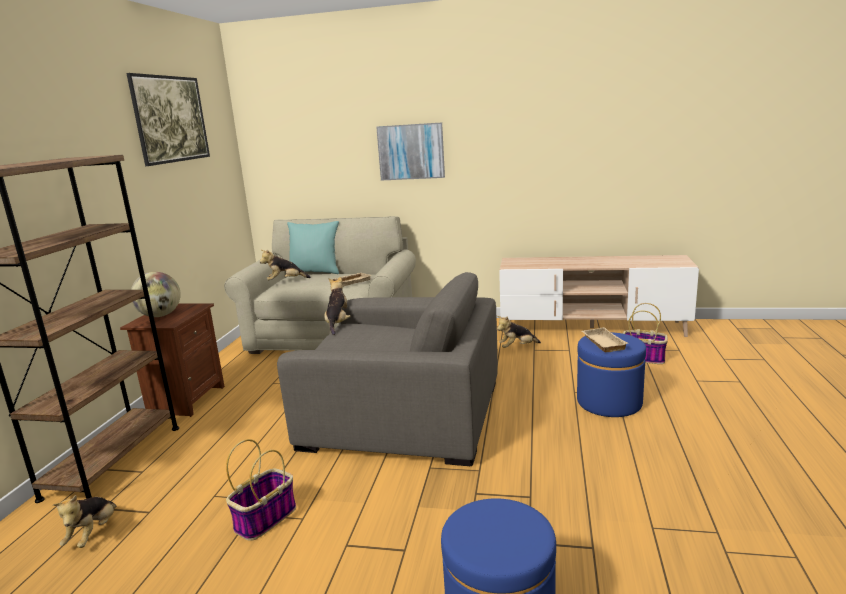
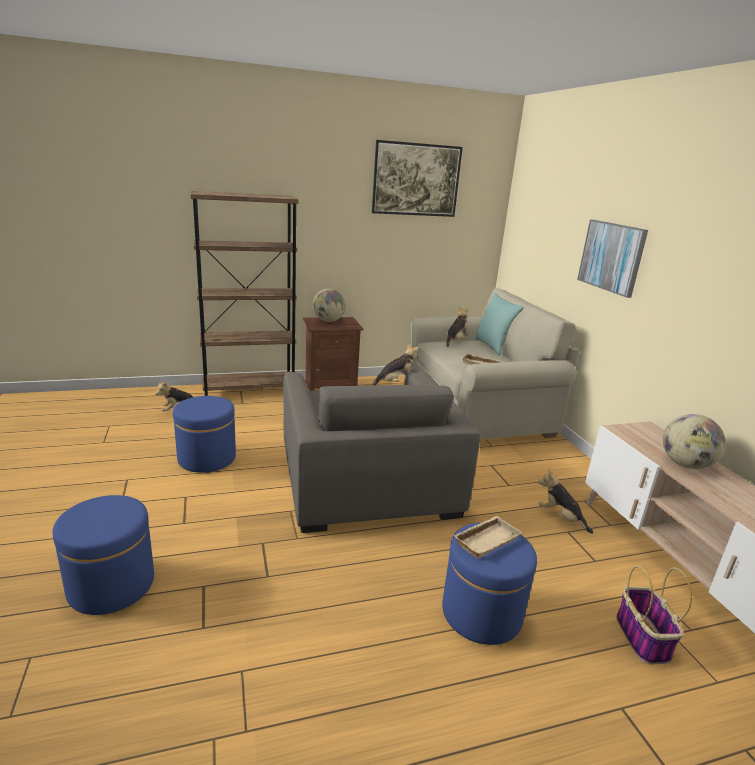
camera: 60 degrees right, 5 degrees up
basket [226,439,296,541] -> blue ottoman [173,396,236,473]
plush toy [260,250,311,280] -> plush toy turned 75 degrees clockwise [446,307,469,347]
none -> globe [663,414,726,469]

